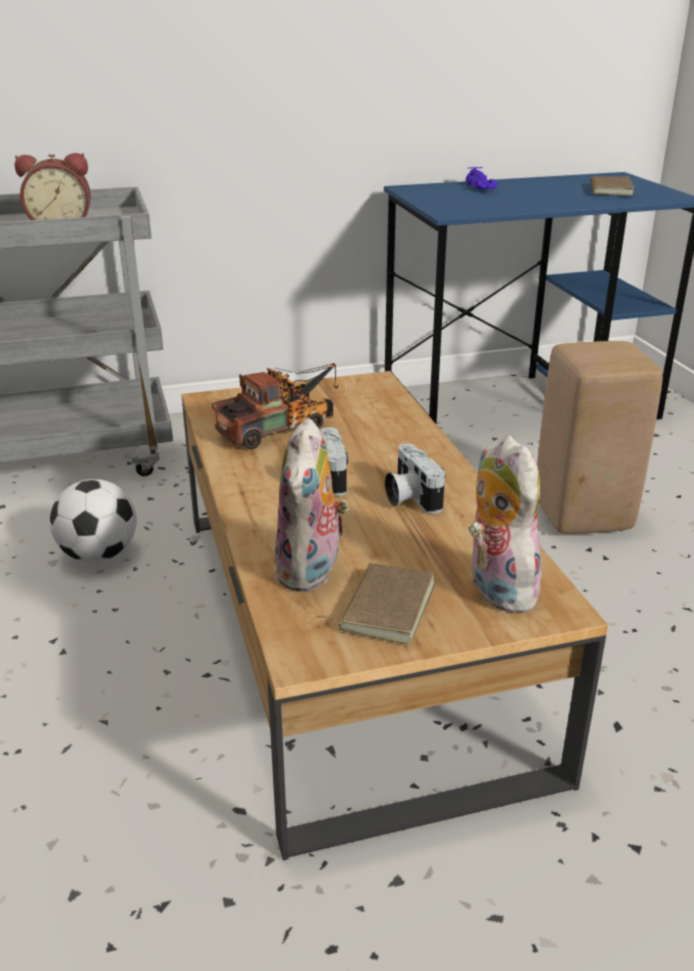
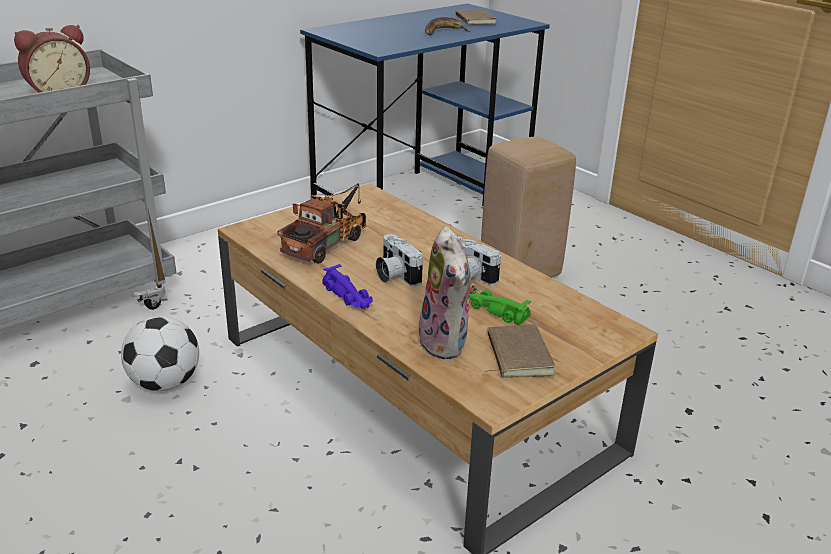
camera: 25 degrees left, 0 degrees up
purple toy car [466,167,498,189] -> purple toy car moved to [323,264,373,309]
plush toy [468,436,544,613] -> none
none -> banana [425,17,470,36]
none -> green toy car [470,289,531,325]

